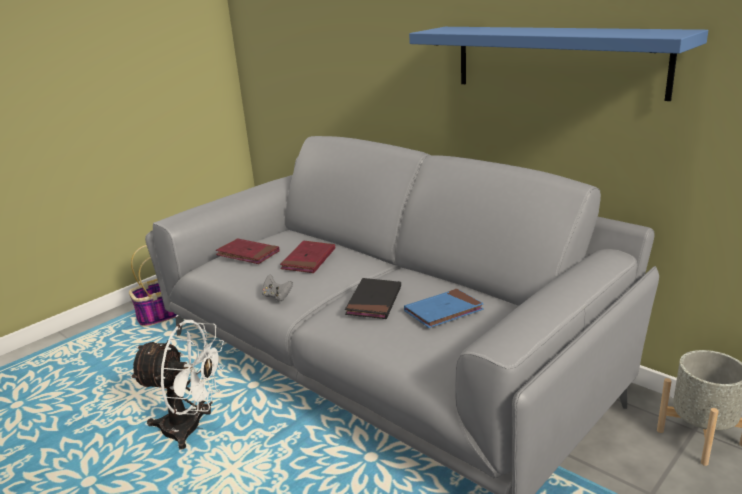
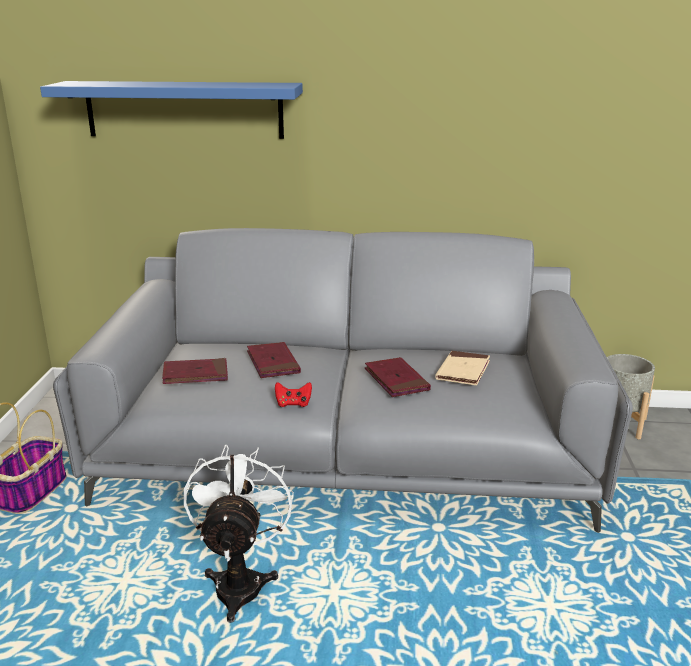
camera: 40 degrees left, 0 degrees up
white fan [129,320,225,450] -> white fan turned 60 degrees counterclockwise [184,445,294,623]
grey game controller [262,274,293,301] -> red game controller [275,382,312,407]
black book [345,278,401,319] -> red book [365,357,431,397]
blue book [404,289,484,328] -> beige book [435,351,490,386]
blue shelf [409,27,708,101] -> blue shelf moved to [40,81,303,139]

